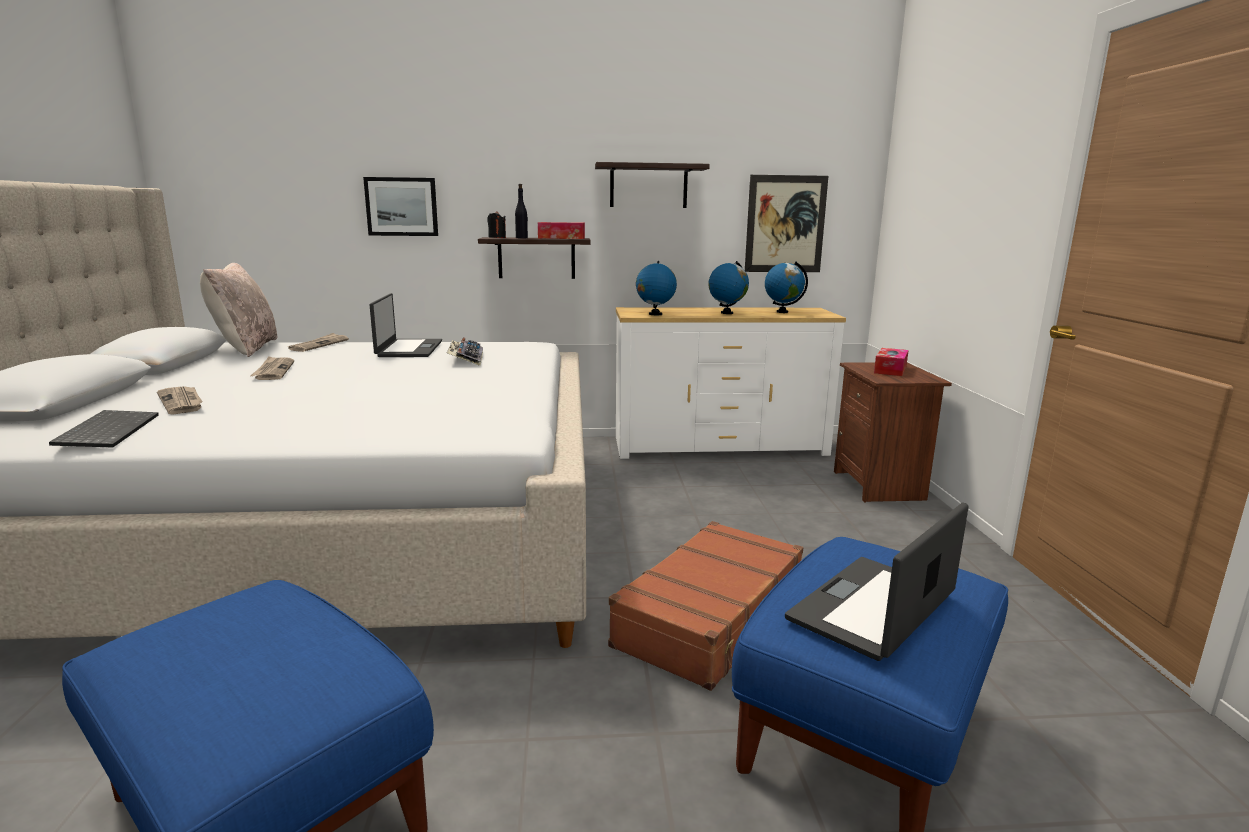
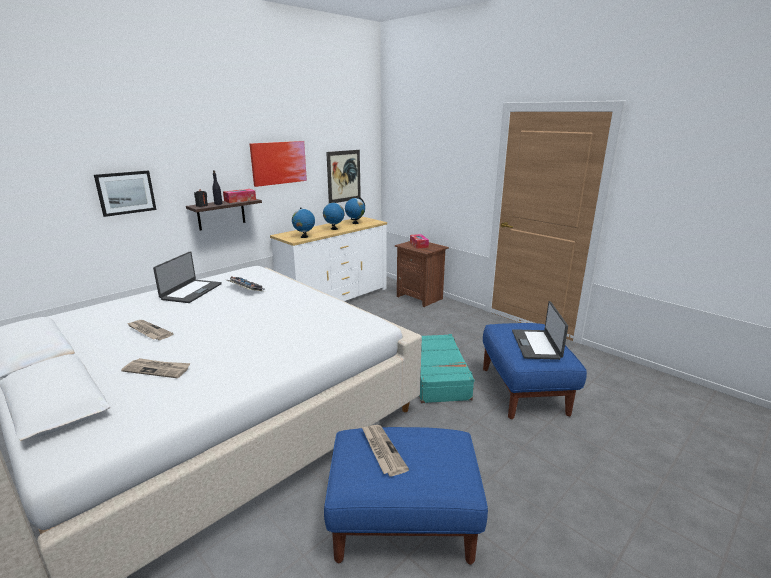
camera: 40 degrees left, 5 degrees up
keyboard [49,410,159,448] -> none
beige pillow [200,263,277,357] -> none
newspaper [287,333,349,352] -> newspaper moved to [361,425,409,476]
laptop [370,293,442,357] -> laptop turned 60 degrees clockwise [153,251,222,303]
shelf [595,162,710,208] -> picture [250,141,307,187]
brown suitcase [608,521,803,691] -> turquoise suitcase [419,334,475,403]

